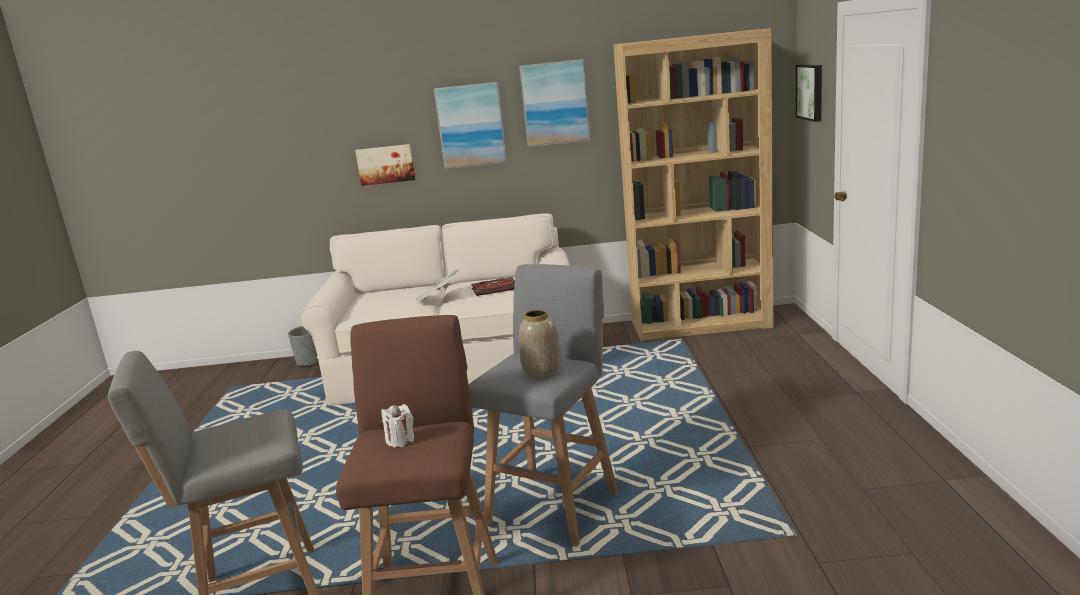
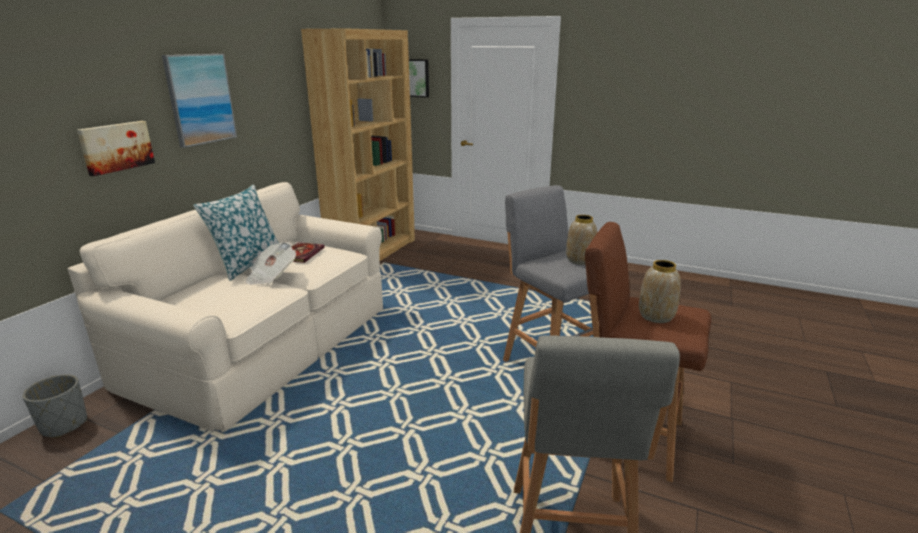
camera: 65 degrees left, 5 degrees up
white candle [382,404,415,448] -> vase [639,260,681,323]
picture [519,59,590,147] -> none
none -> pillow [193,185,279,281]

